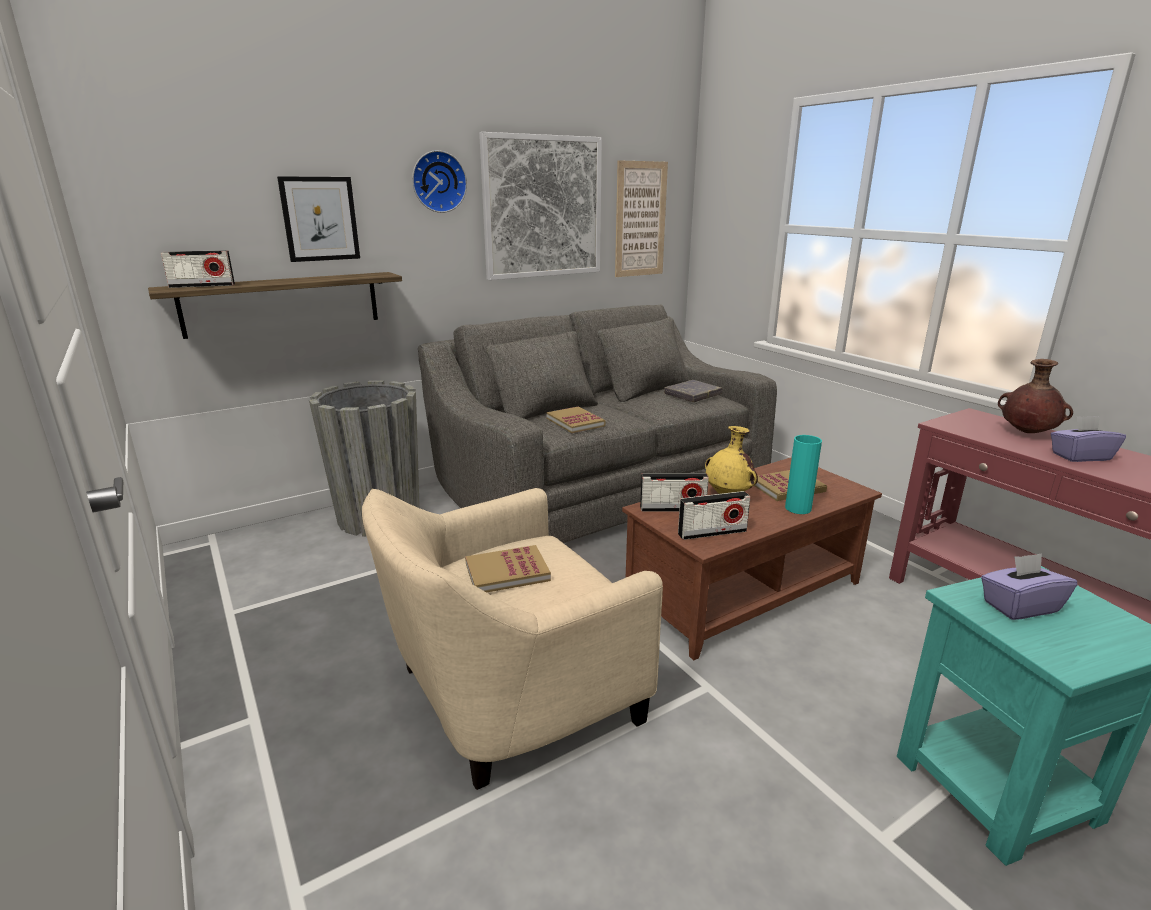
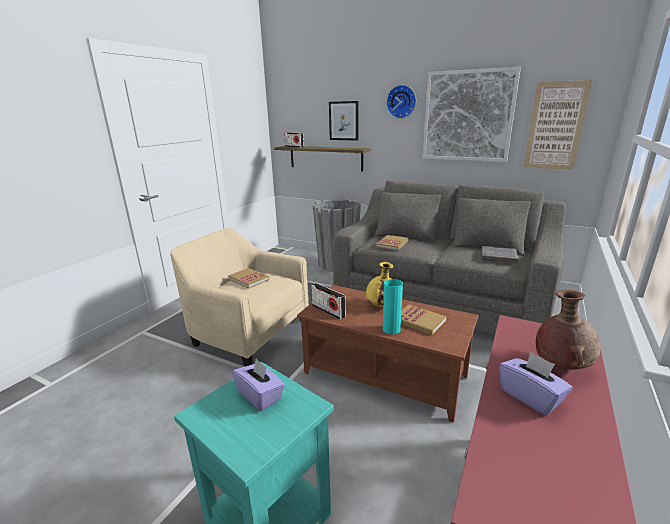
camera: 60 degrees right, 0 degrees up
radio [640,473,709,511] -> none

